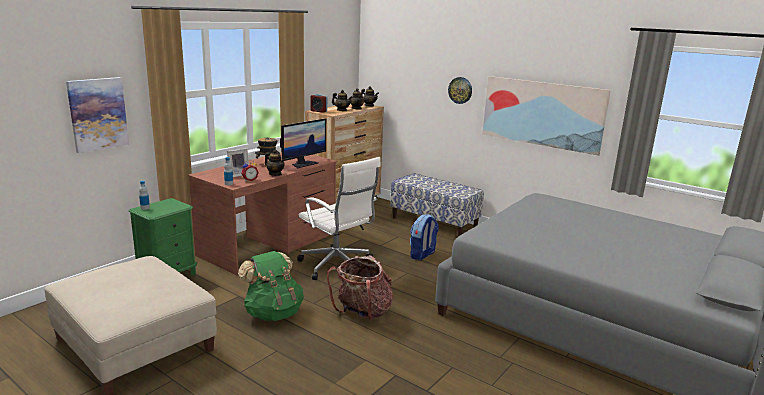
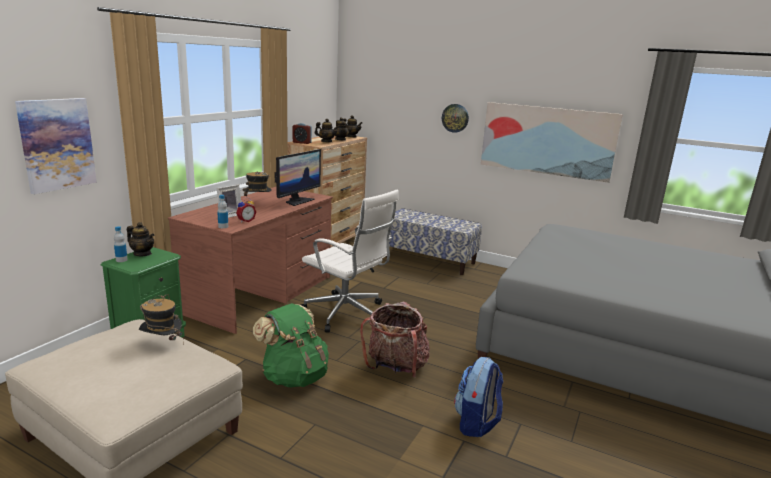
camera: 10 degrees left, 0 degrees up
teapot [265,150,286,176] -> teapot moved to [127,222,155,256]
backpack [410,214,439,260] -> backpack moved to [454,357,504,437]
none -> hat [139,294,184,344]

